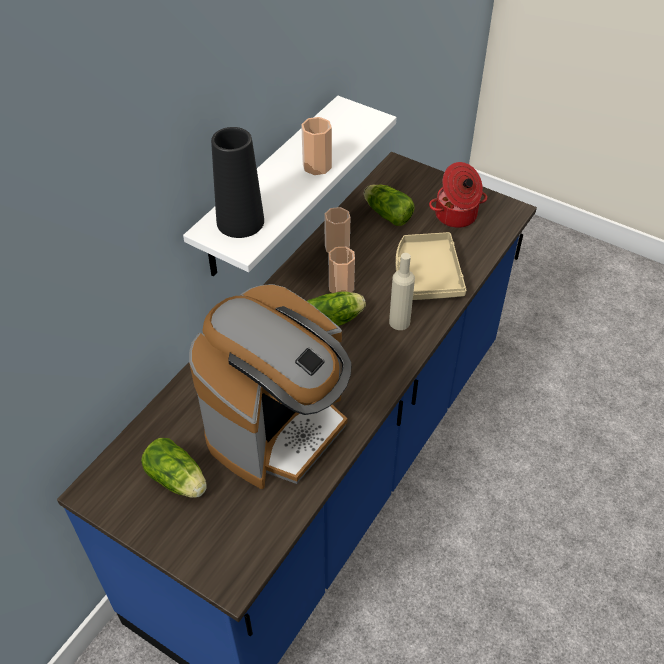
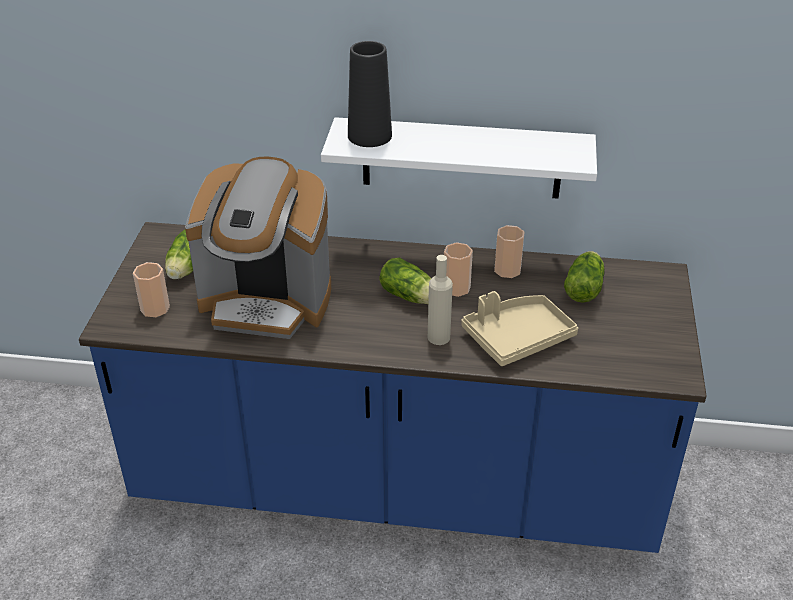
camera: 65 degrees right, 10 degrees down
cup [301,117,332,175] -> cup moved to [133,262,170,317]
cooking pot [429,162,487,228] -> none

